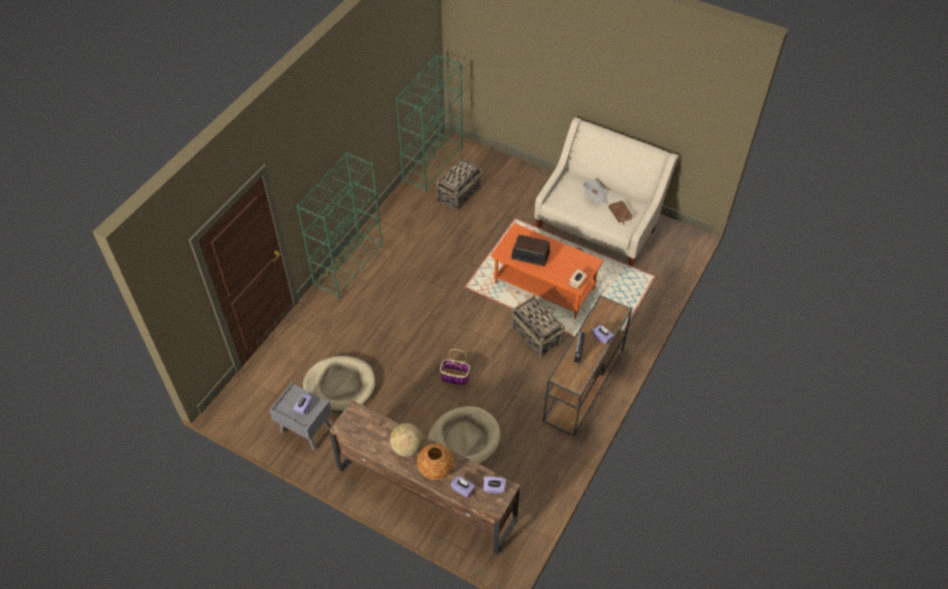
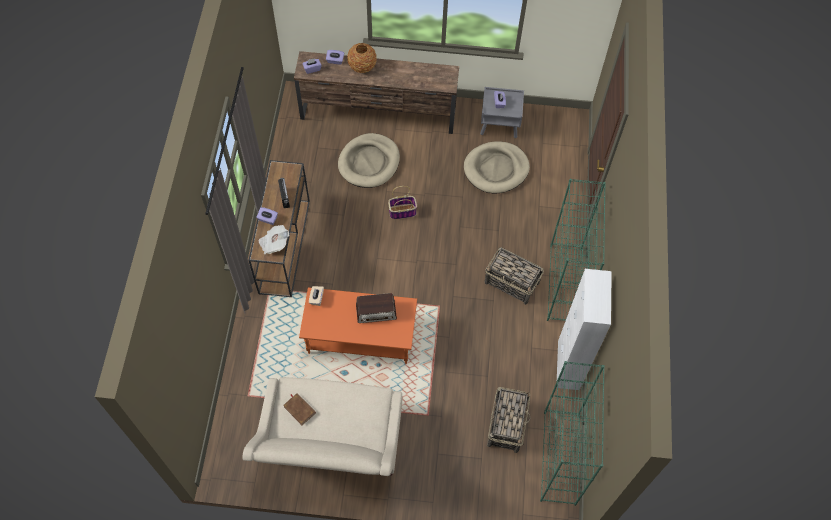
camera: 155 degrees right, 10 degrees up
globe [390,423,423,457] -> none
basket [511,294,565,358] -> basket moved to [485,247,544,305]
newspaper [583,180,608,204] -> newspaper moved to [258,225,289,254]
none -> white cabinet [557,269,612,390]

